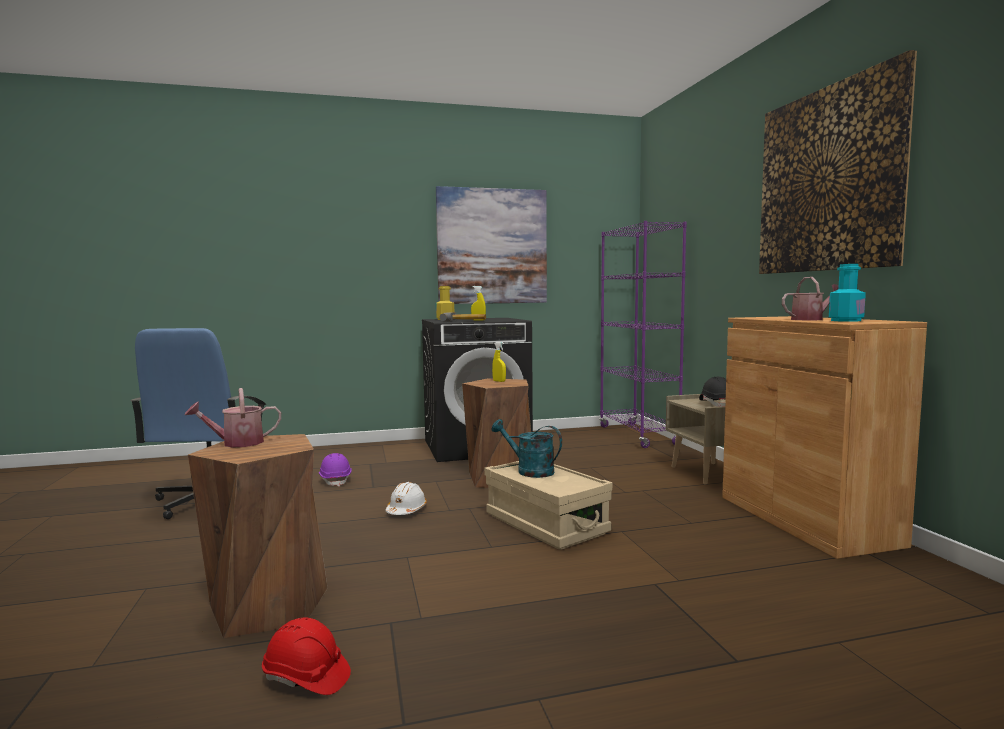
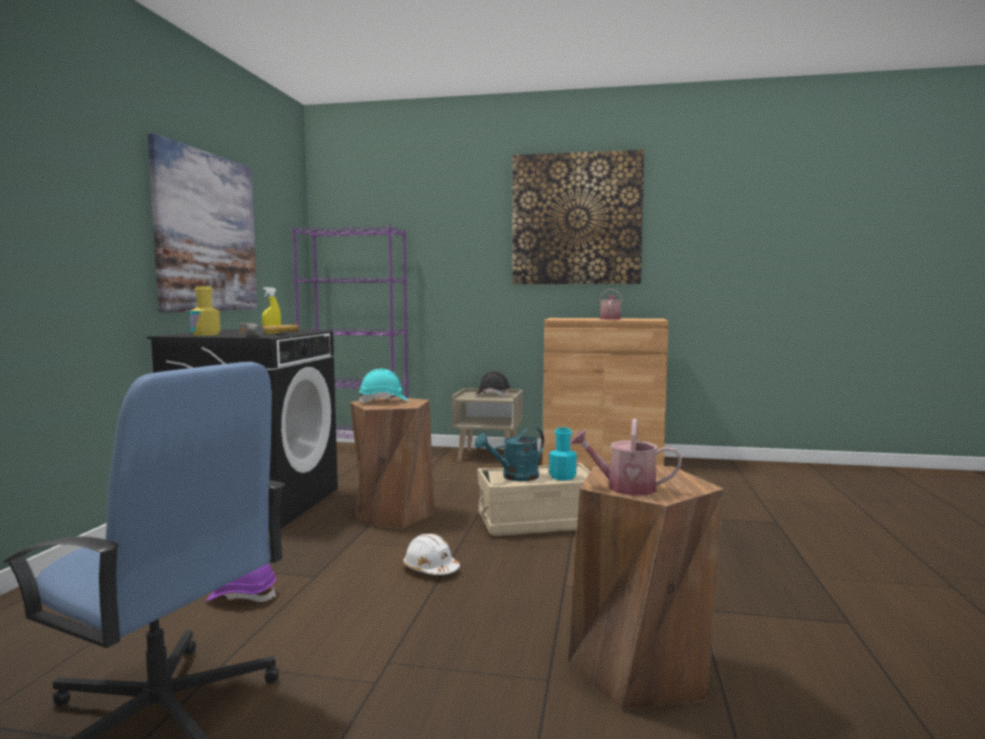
camera: 65 degrees left, 0 degrees up
watering can [185,388,281,448] -> watering can turned 105 degrees clockwise [569,419,682,495]
red hard hat [262,618,351,695] -> none
yellow spray bottle [492,342,506,382] -> turquoise hard hat [359,369,409,403]
turquoise bottle [829,264,866,322] -> turquoise bottle moved to [549,427,577,480]

